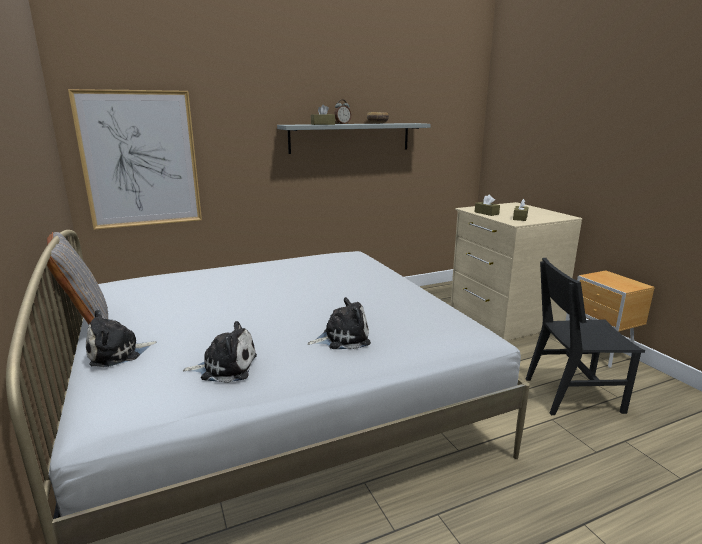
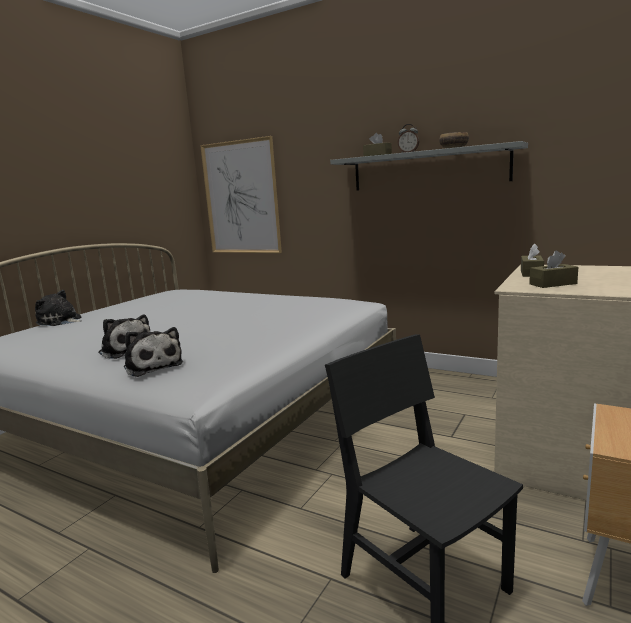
camera: 55 degrees right, 5 degrees down
grey pillow [47,232,108,325] -> none
plush toy [183,321,257,383] -> plush toy moved to [124,327,183,377]

